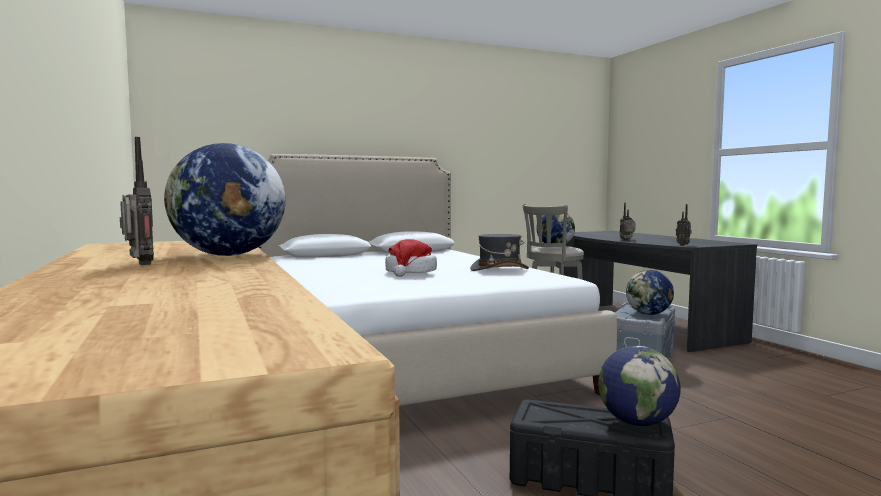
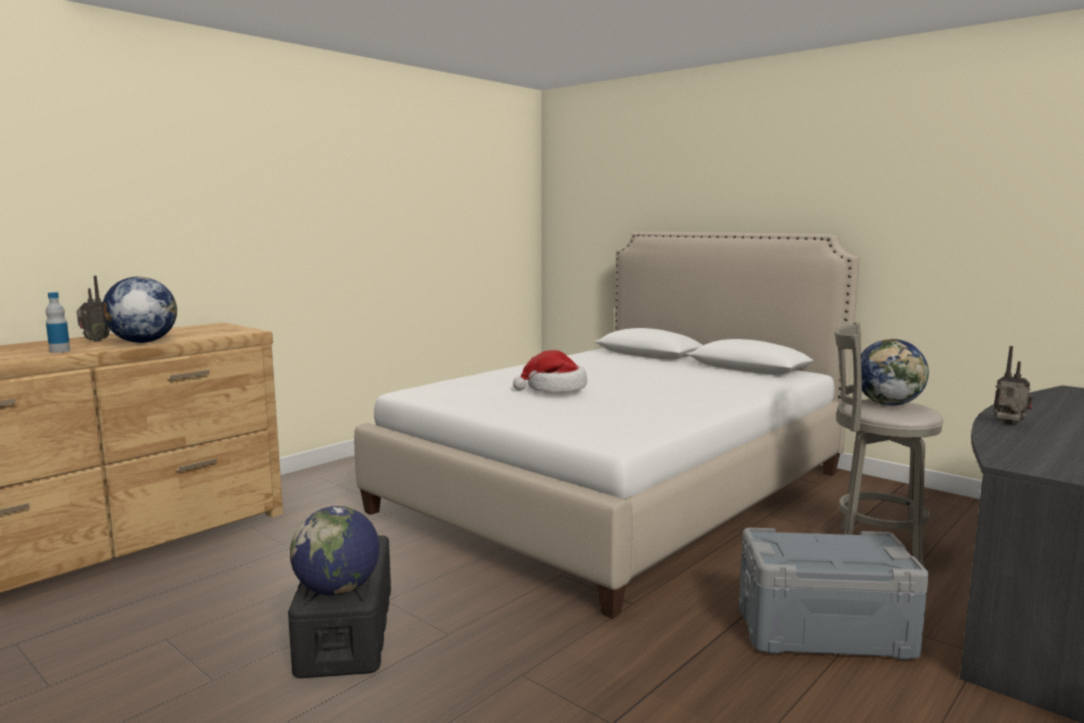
camera: 65 degrees right, 5 degrees up
grey hat [470,234,529,271] -> none
globe [626,270,674,315] -> none
radio [676,204,692,246] -> none
none -> bottle [46,292,70,353]

